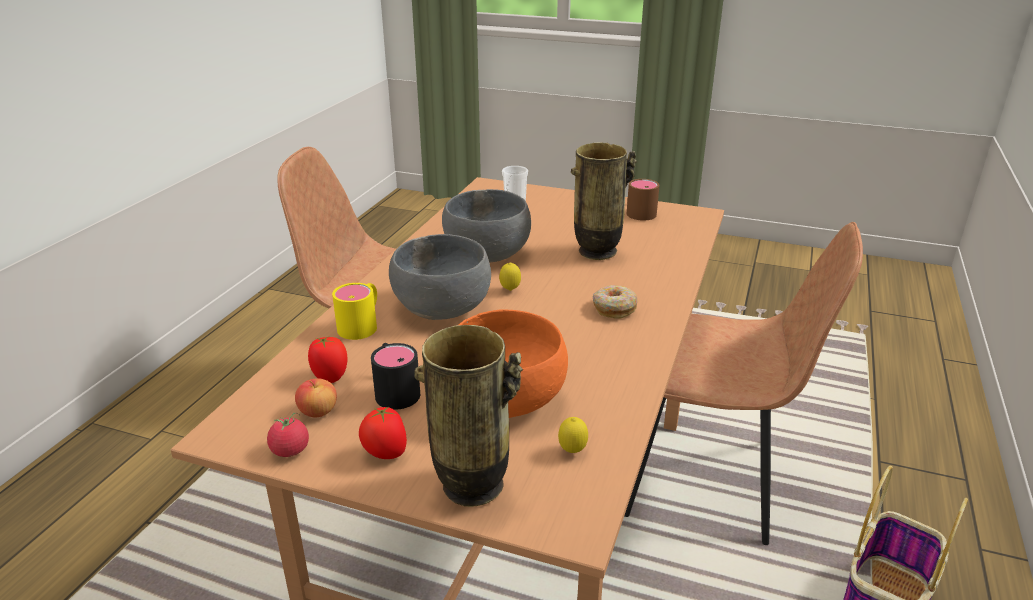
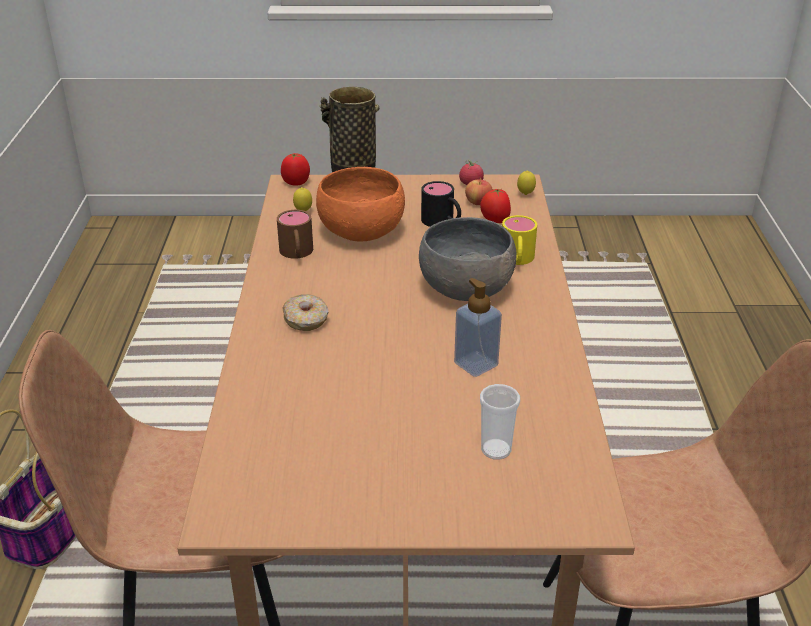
camera: 160 degrees right, 5 degrees up
tomato [359,407,407,459] -> tomato moved to [281,153,310,186]
grey bowl [442,189,531,262] -> soap dispenser [454,278,502,377]
lemon [499,262,521,291] -> lemon moved to [517,171,536,195]
vase [571,143,637,260] -> none
brown mug [627,179,660,220] -> brown mug moved to [277,210,313,259]

